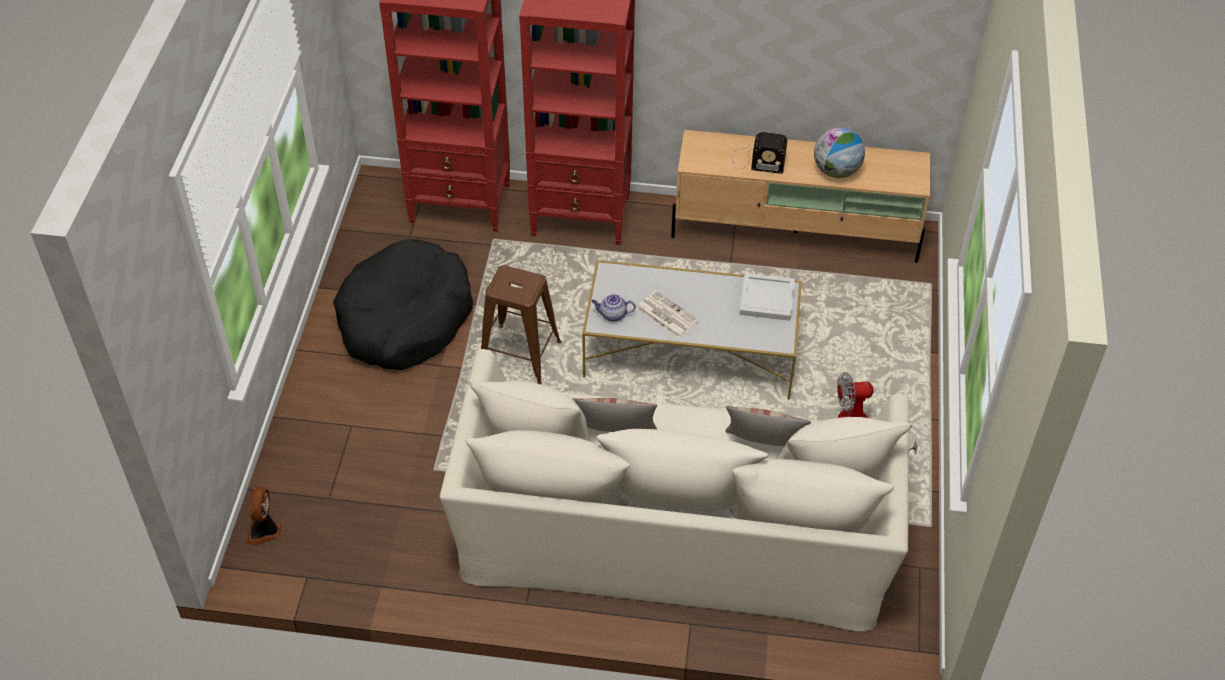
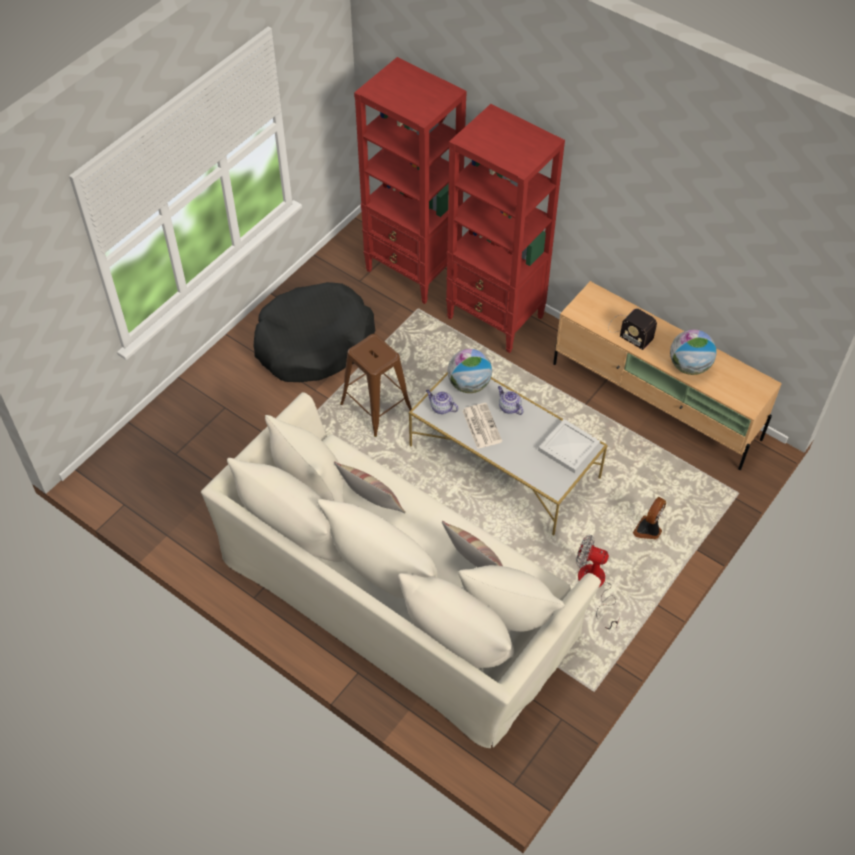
camera: 30 degrees right, 5 degrees up
fan [247,487,281,546] -> fan moved to [633,497,666,540]
none -> globe [448,349,492,393]
none -> teapot [498,386,523,415]

